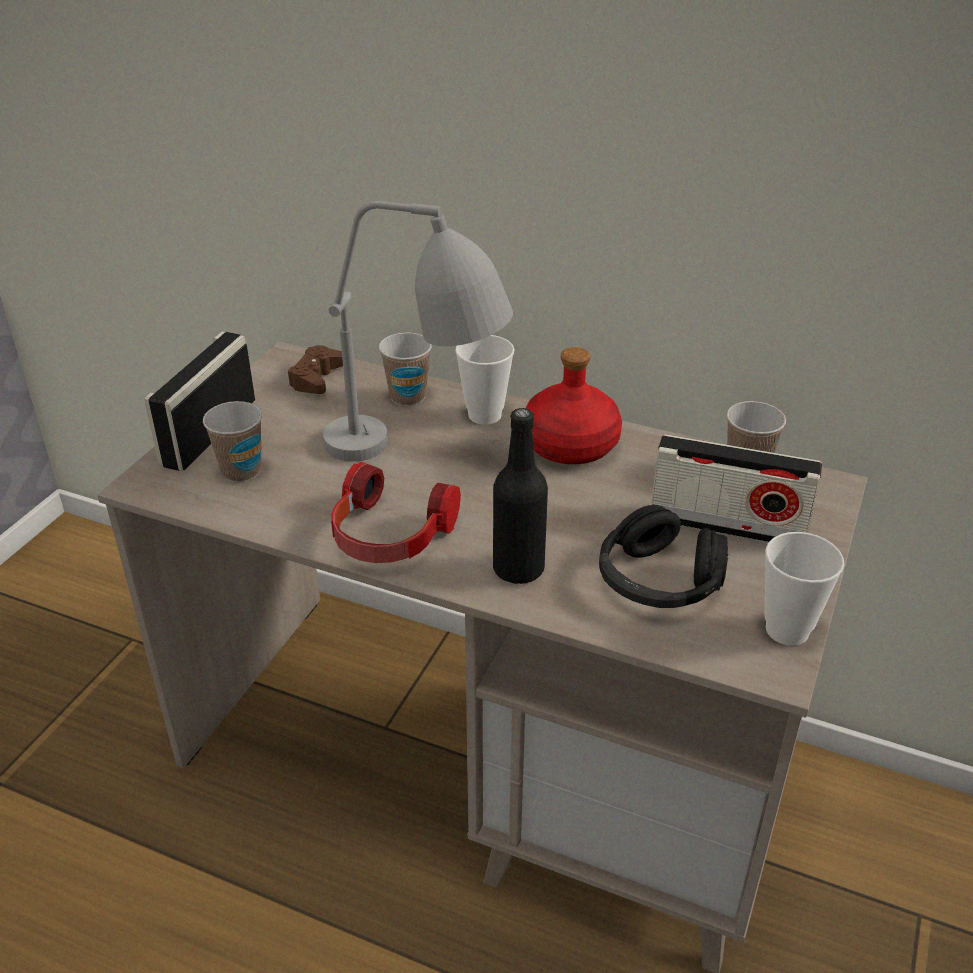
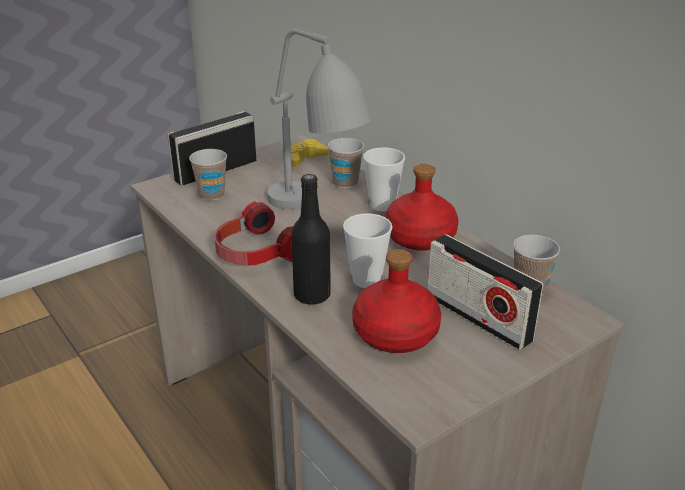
camera: 30 degrees right, 5 degrees down
brown game controller [288,345,343,394] -> yellow game controller [283,139,329,167]
black headphones [599,505,728,608] -> red bottle [352,249,441,353]
cup [765,532,844,646] -> cup moved to [343,213,392,288]

